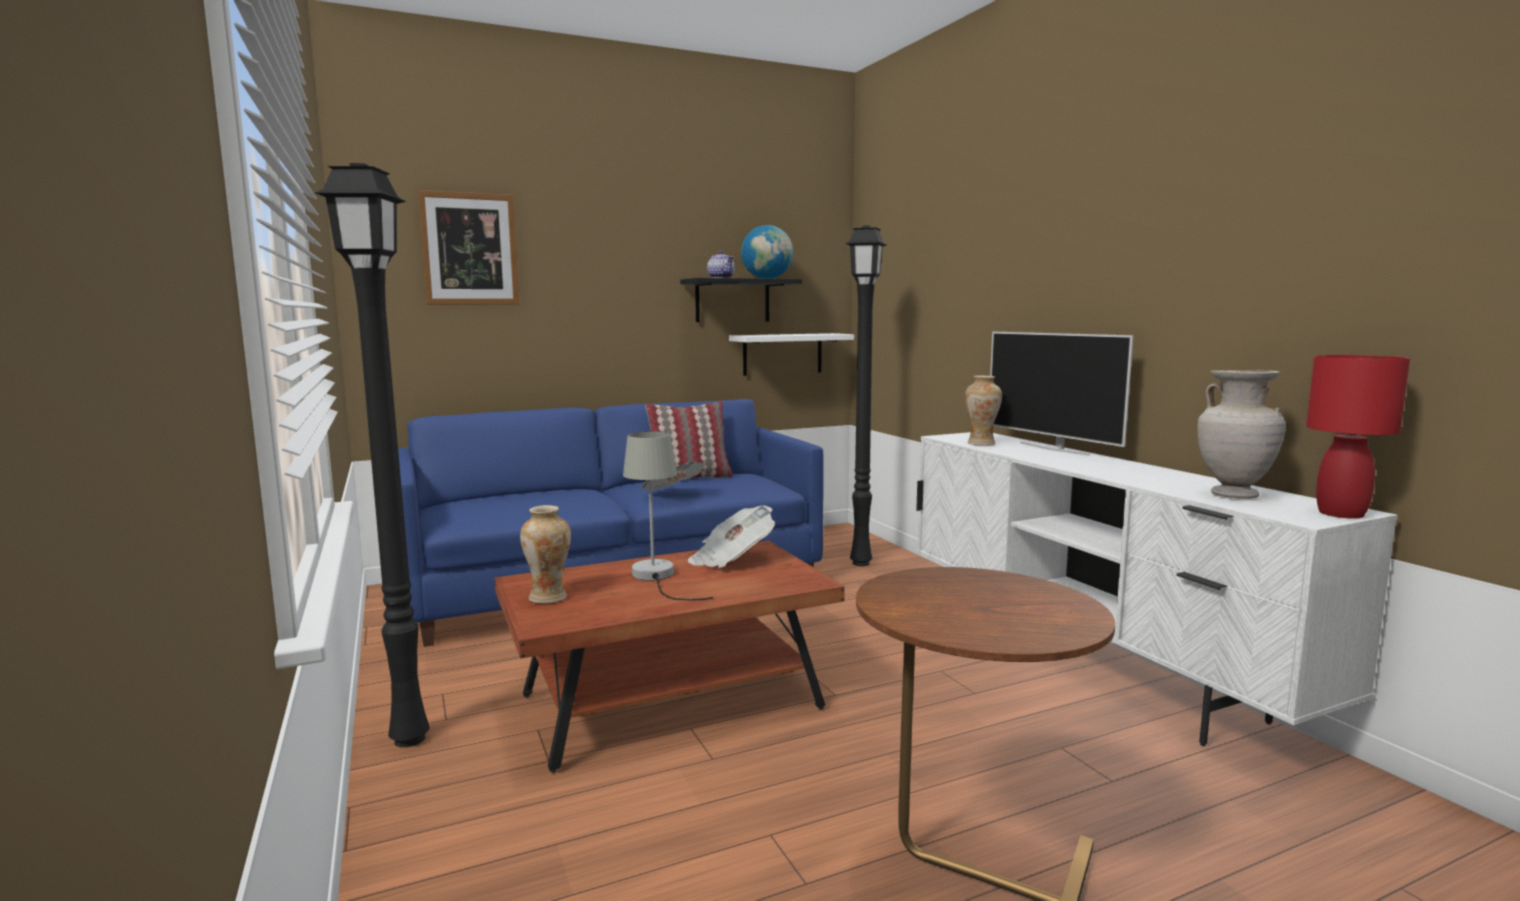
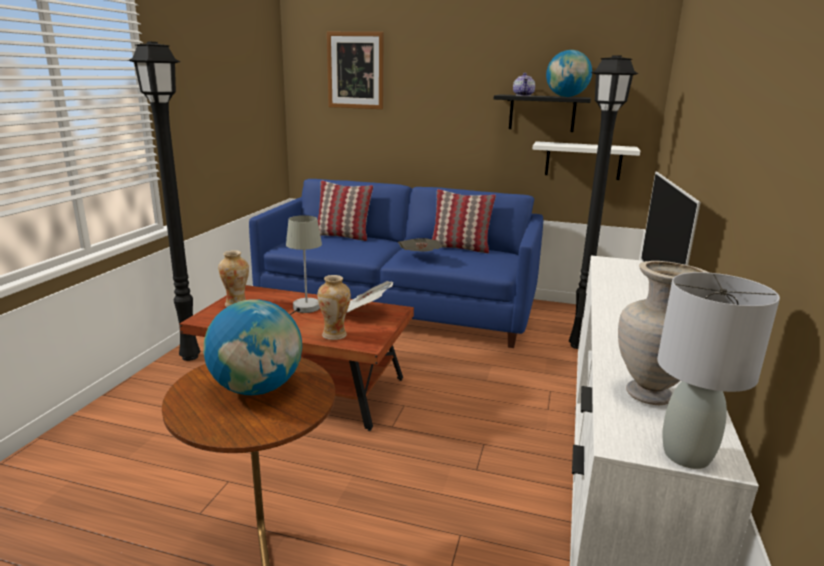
camera: 40 degrees right, 10 degrees up
vase [965,376,1002,445] -> vase moved to [317,275,351,340]
red table lamp [1306,355,1410,519] -> grey table lamp [657,272,780,469]
none -> globe [203,299,302,395]
none -> pillow [318,181,373,241]

